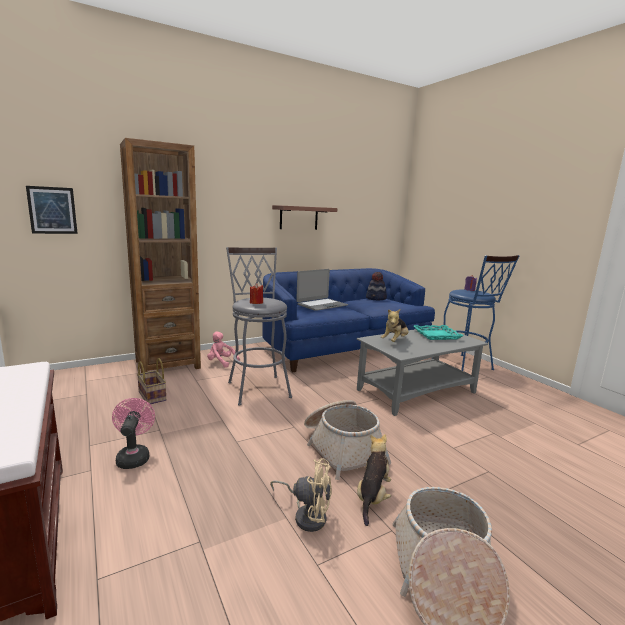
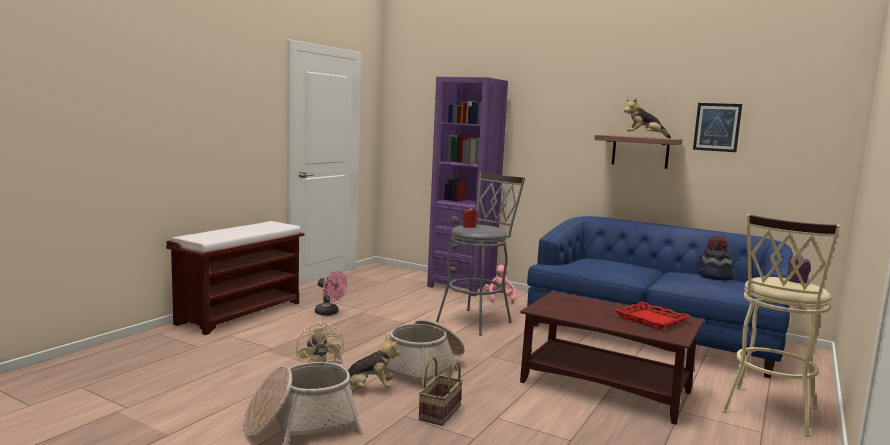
camera: 60 degrees right, 5 degrees down
picture [26,186,78,234] -> picture moved to [693,103,742,152]
pink fan [112,398,155,469] -> pink fan turned 75 degrees clockwise [315,271,347,316]
brown bookcase [120,138,201,373] -> purple bookcase [427,77,508,296]
basket [137,358,166,405] -> basket moved to [419,357,463,426]
laptop [296,269,348,310] -> none
grey coffee table [357,327,488,416] -> brown coffee table [520,291,704,425]
plush toy [381,309,408,342] -> plush toy moved to [624,98,671,138]
turquoise tray [413,325,464,340] -> red tray [615,301,690,329]
blue stool [432,255,519,371] -> beige stool [722,214,840,437]

